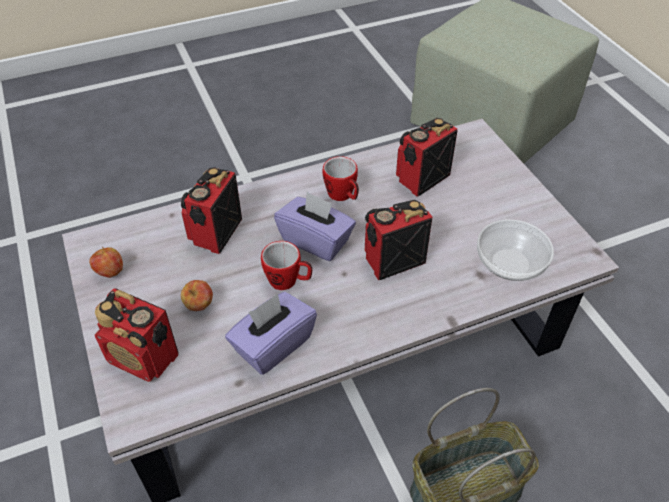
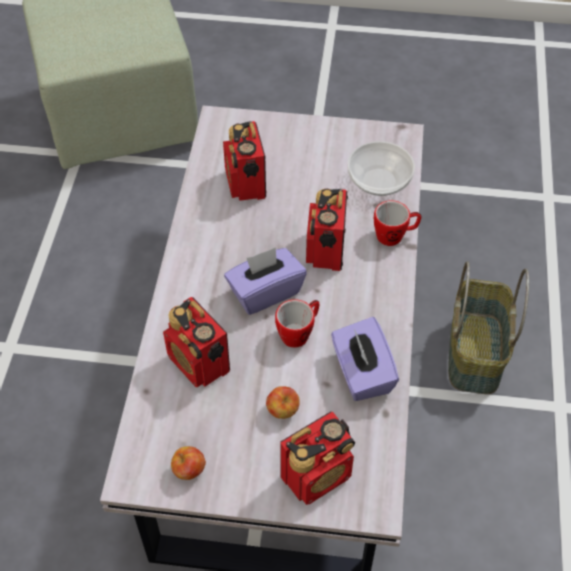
camera: 60 degrees left, 5 degrees up
mug [323,156,359,201] -> mug moved to [374,200,422,246]

